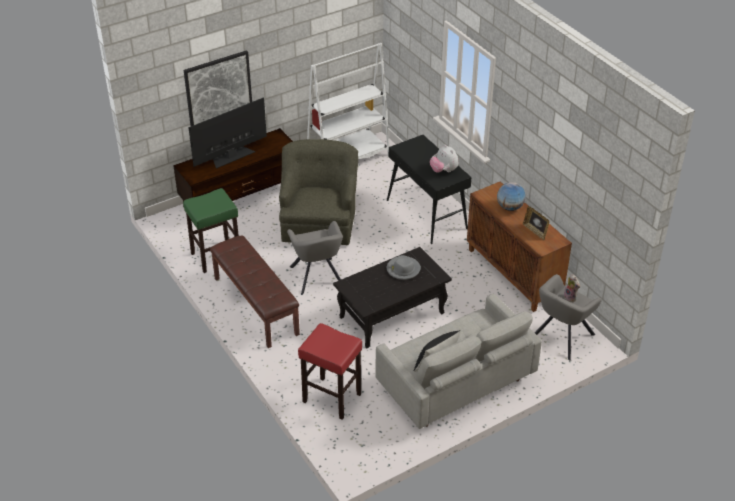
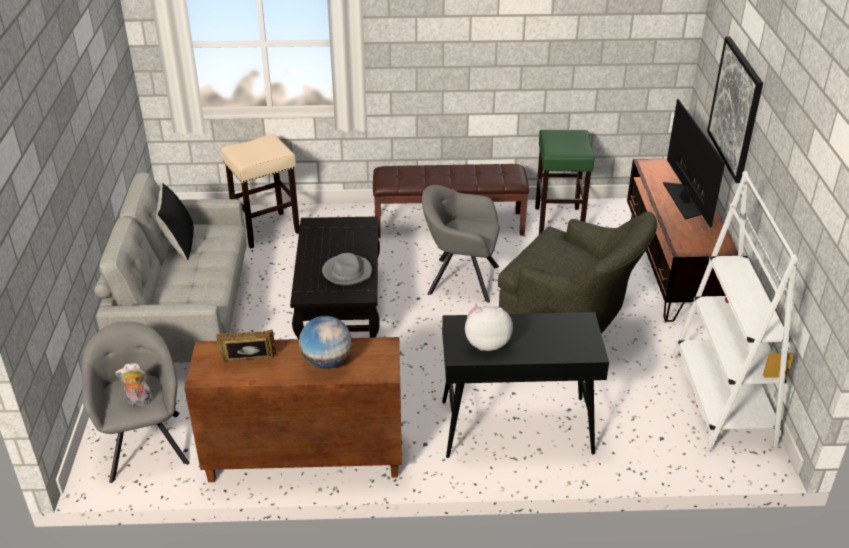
camera: 120 degrees right, 5 degrees down
red stool [298,323,362,420] -> beige stool [221,134,300,249]

